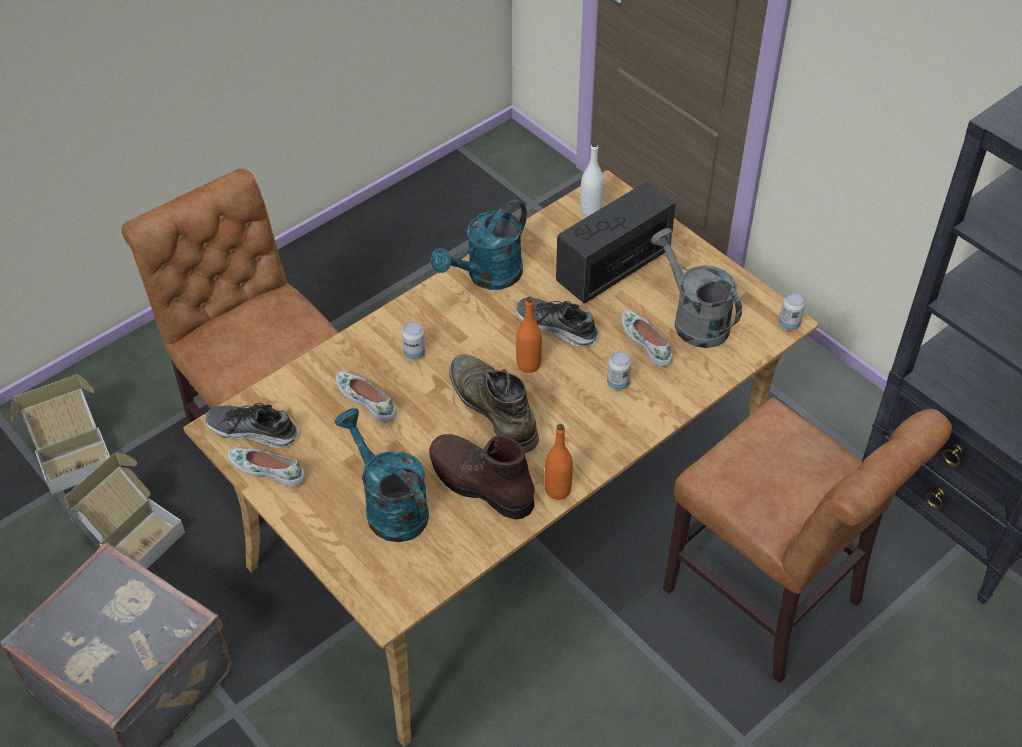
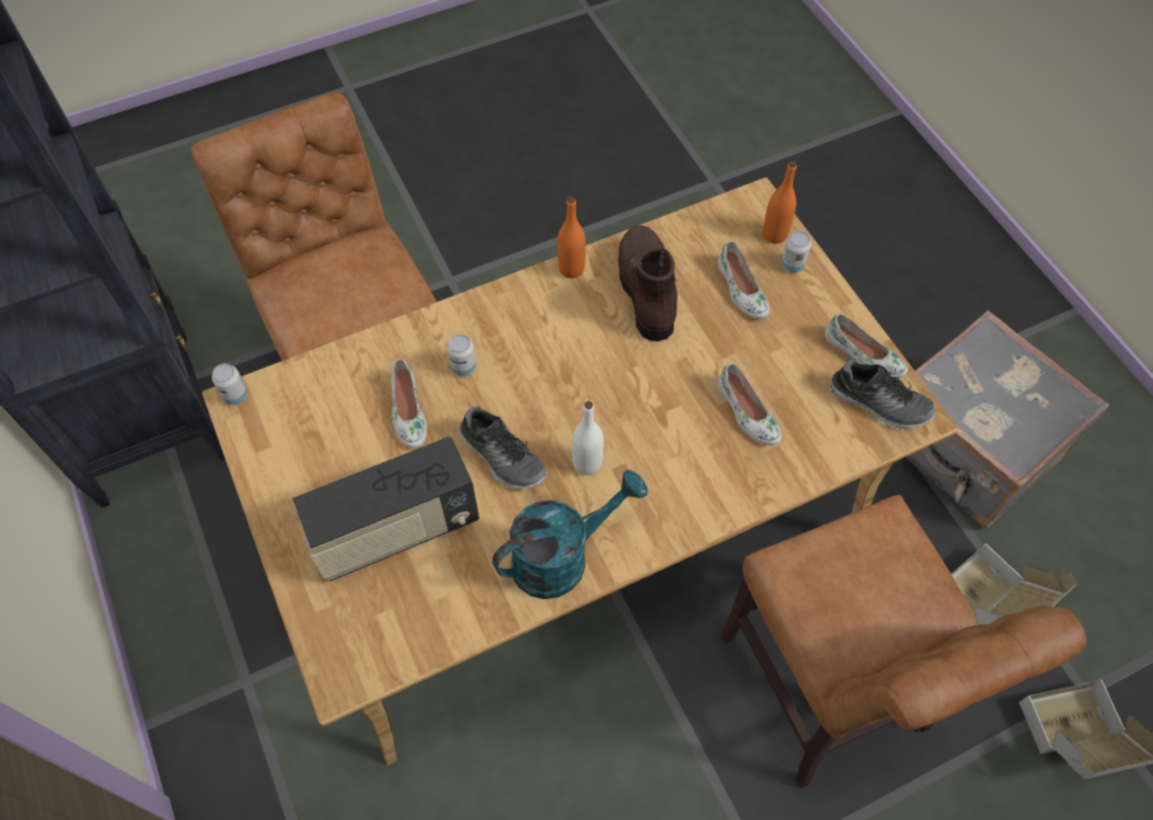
camera: 165 degrees left, 10 degrees up
turquoise watering can [335,408,429,542] -> white shoe [717,241,769,319]
can [402,322,426,360] -> can moved to [781,231,811,273]
brown boot [429,434,535,520] -> brown boot turned 150 degrees counterclockwise [618,225,678,341]
green boot [449,355,539,453] -> none
orange bottle [516,297,542,373] -> orange bottle moved to [763,161,797,244]
white bottle [580,142,604,217] -> white bottle moved to [572,401,604,475]
grey watering can [650,228,742,348] -> none

